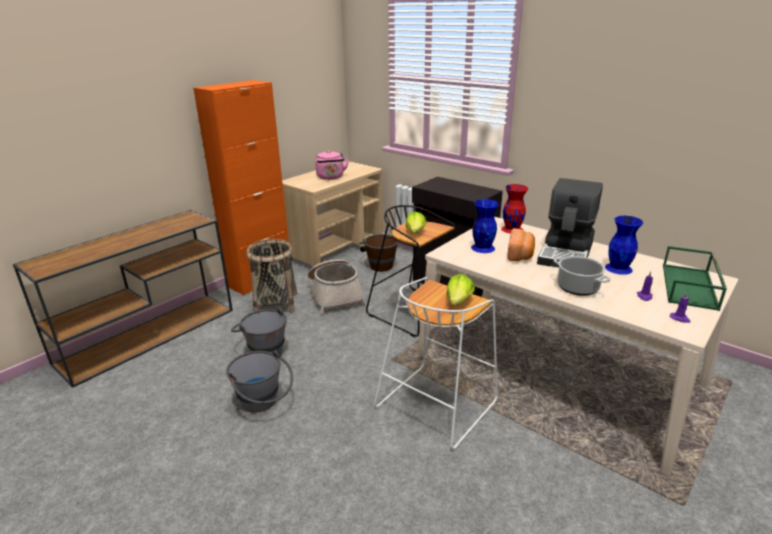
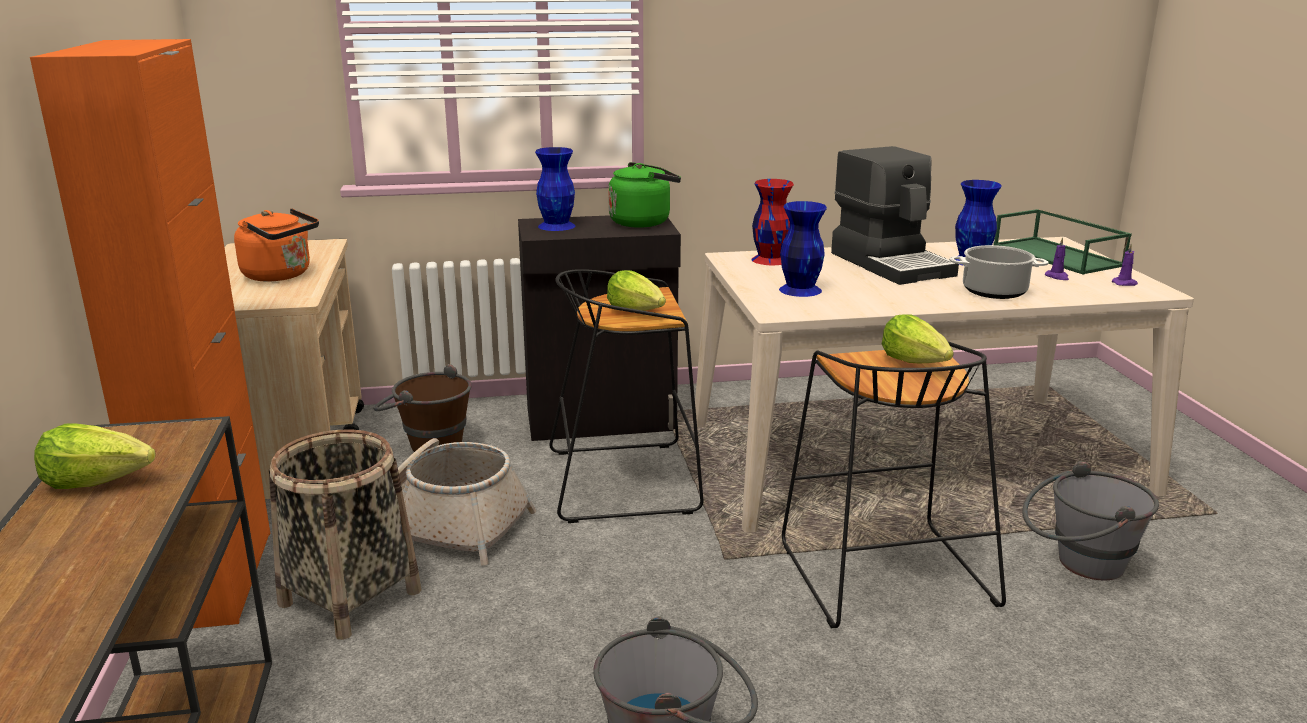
camera: 50 degrees left, 5 degrees down
grey bucket [231,307,287,356] -> grey bucket moved to [1023,461,1159,580]
pink kettle [315,150,349,180] -> orange kettle [234,208,319,281]
white stool [374,277,498,450] -> black stool [782,341,1006,628]
bread [507,228,535,261] -> none
none -> lettuce [34,423,156,489]
none -> blue vase [535,147,575,231]
none -> green kettle [608,162,681,228]

